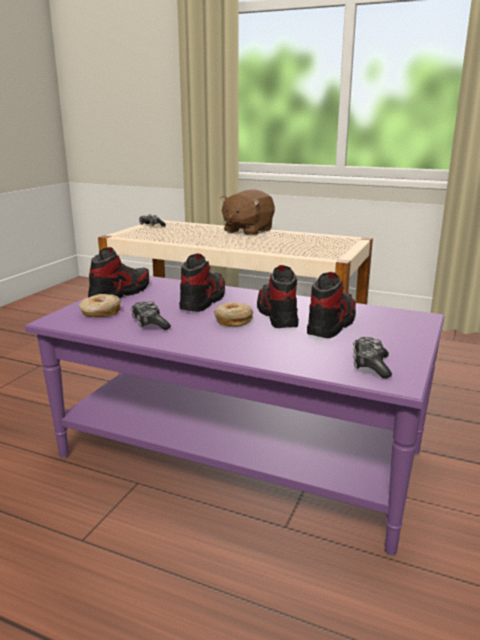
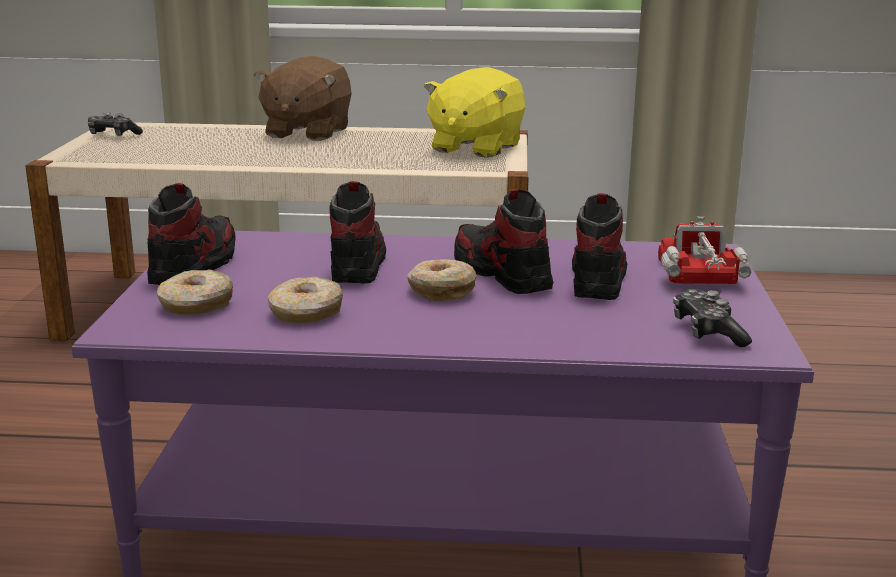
camera: 20 degrees left, 0 degrees up
game controller [131,301,171,330] -> donut [268,276,343,323]
none -> yellow plush toy [423,67,525,158]
none -> toy truck [658,216,751,284]

